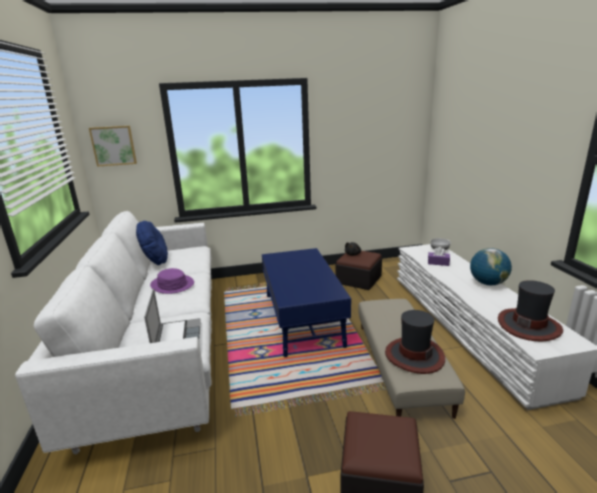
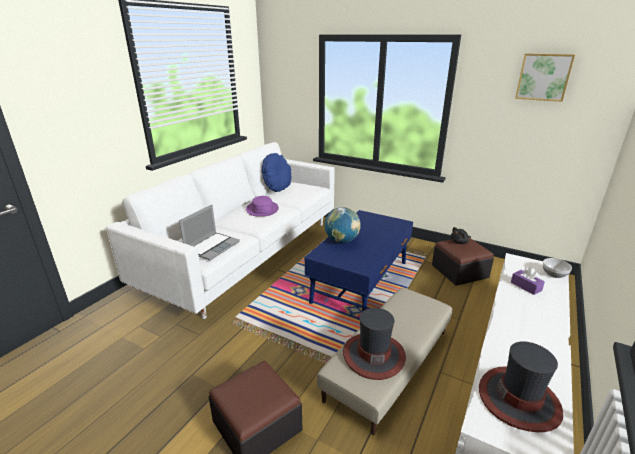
camera: 40 degrees right, 5 degrees up
picture [89,126,137,167] -> picture moved to [515,53,575,102]
globe [470,248,512,285] -> globe moved to [325,207,360,243]

